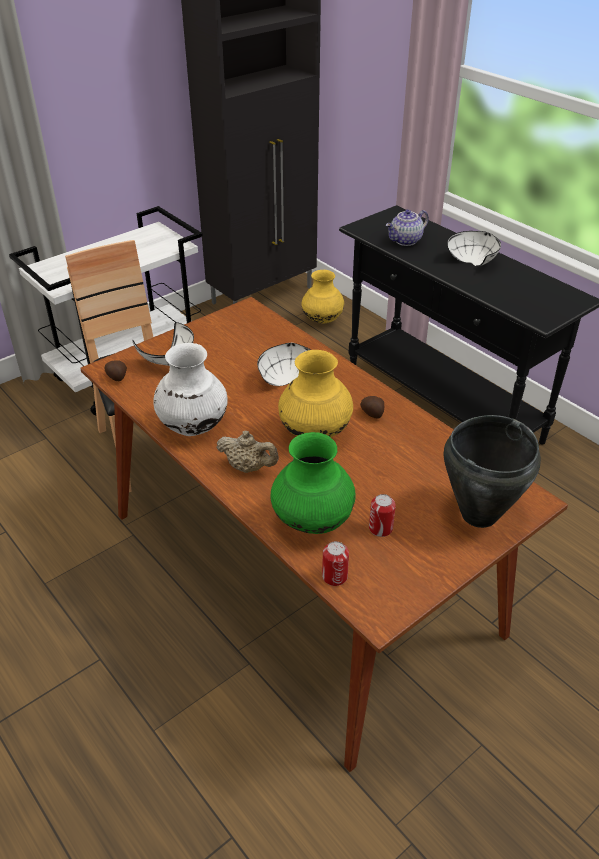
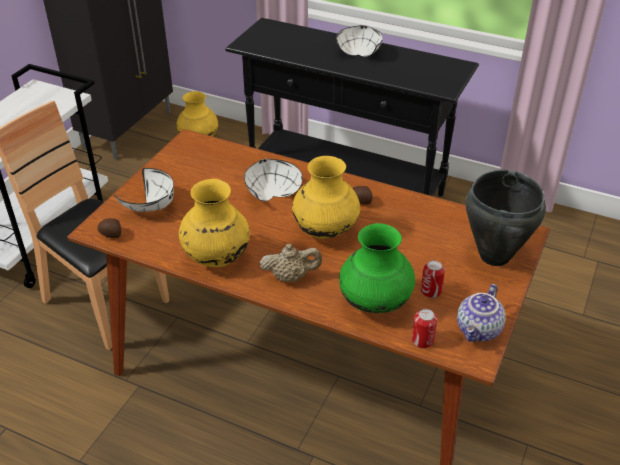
camera: 25 degrees left, 0 degrees up
white vase [154,343,228,436] -> yellow vase [179,179,250,267]
teapot [386,210,429,246] -> teapot moved to [457,284,506,342]

